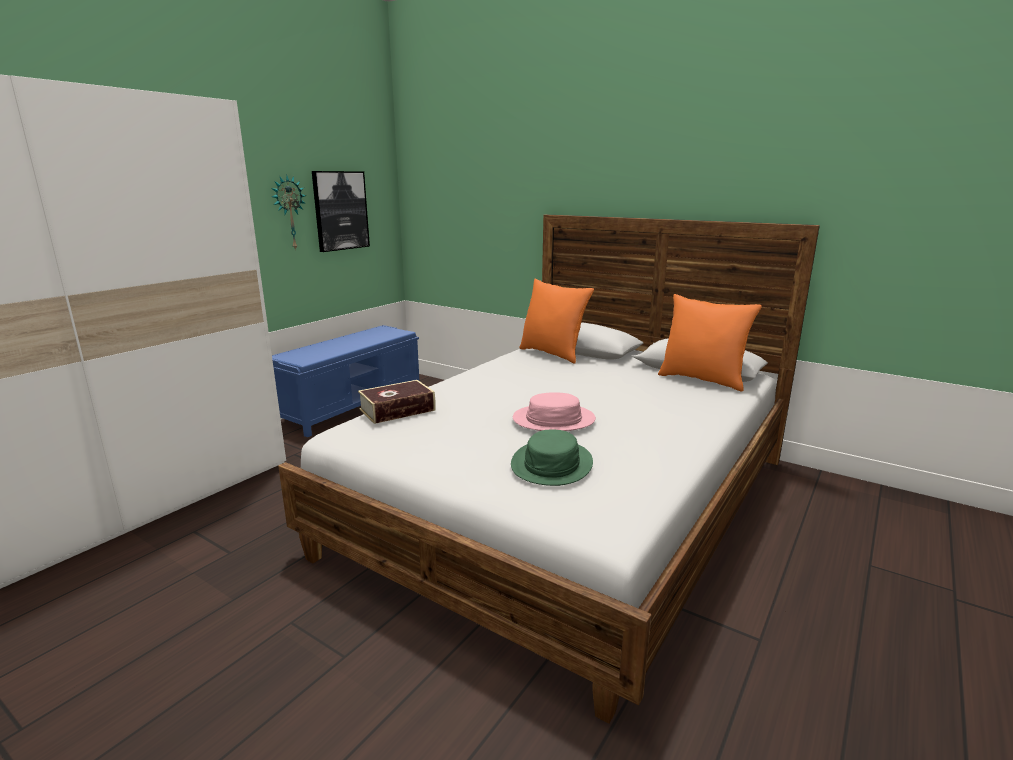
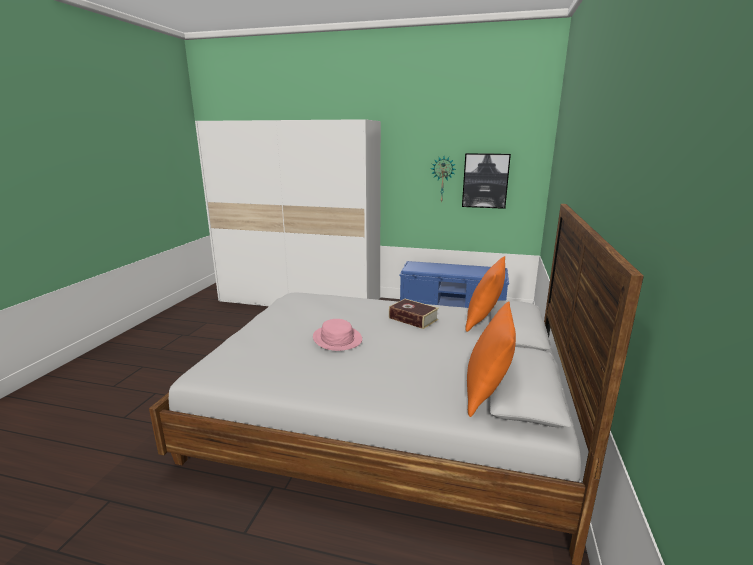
camera: 70 degrees right, 0 degrees up
book [358,380,436,424] -> book moved to [389,299,439,329]
green hat [511,429,593,486] -> none

